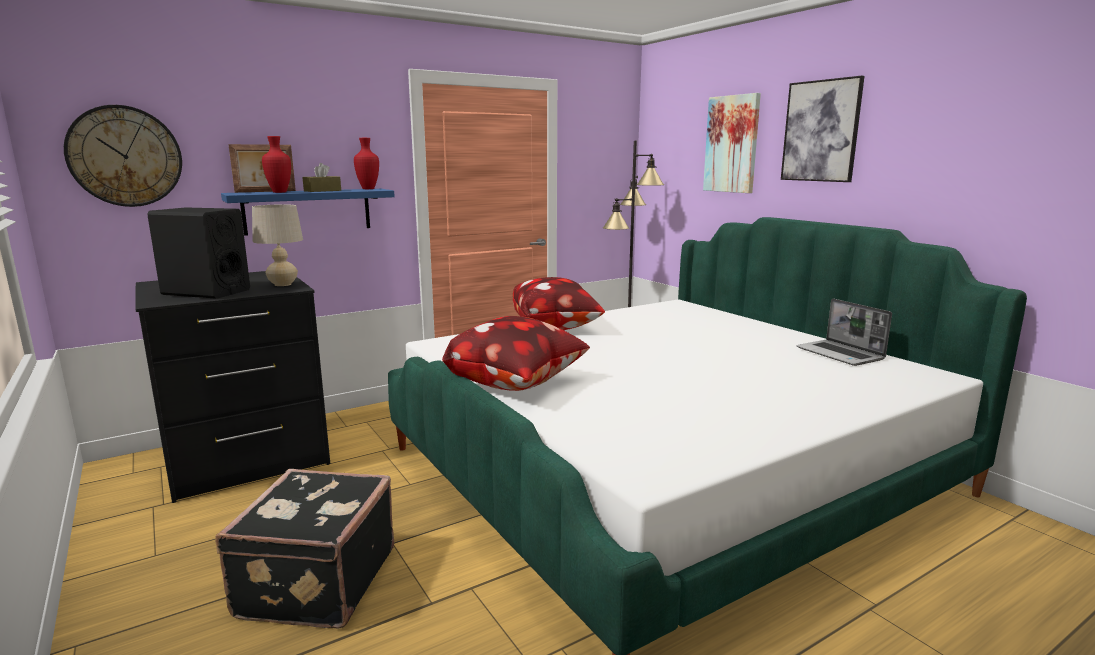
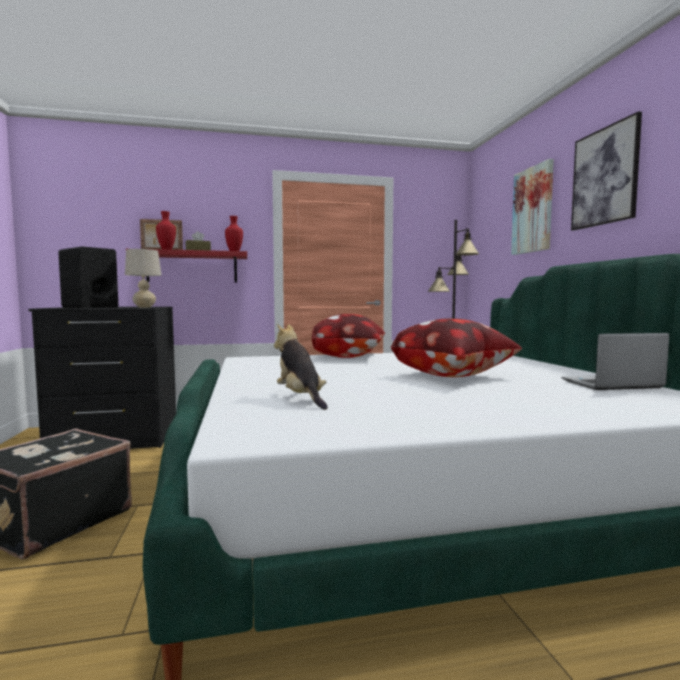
camera: 20 degrees right, 10 degrees down
wall clock [64,105,182,207] -> none
blue shelf [221,189,395,236] -> red shelf [146,249,247,283]
pillow [442,316,590,391] -> pillow moved to [391,318,522,377]
laptop [796,298,892,366] -> laptop turned 90 degrees clockwise [561,333,669,390]
none -> plush toy [274,323,328,410]

